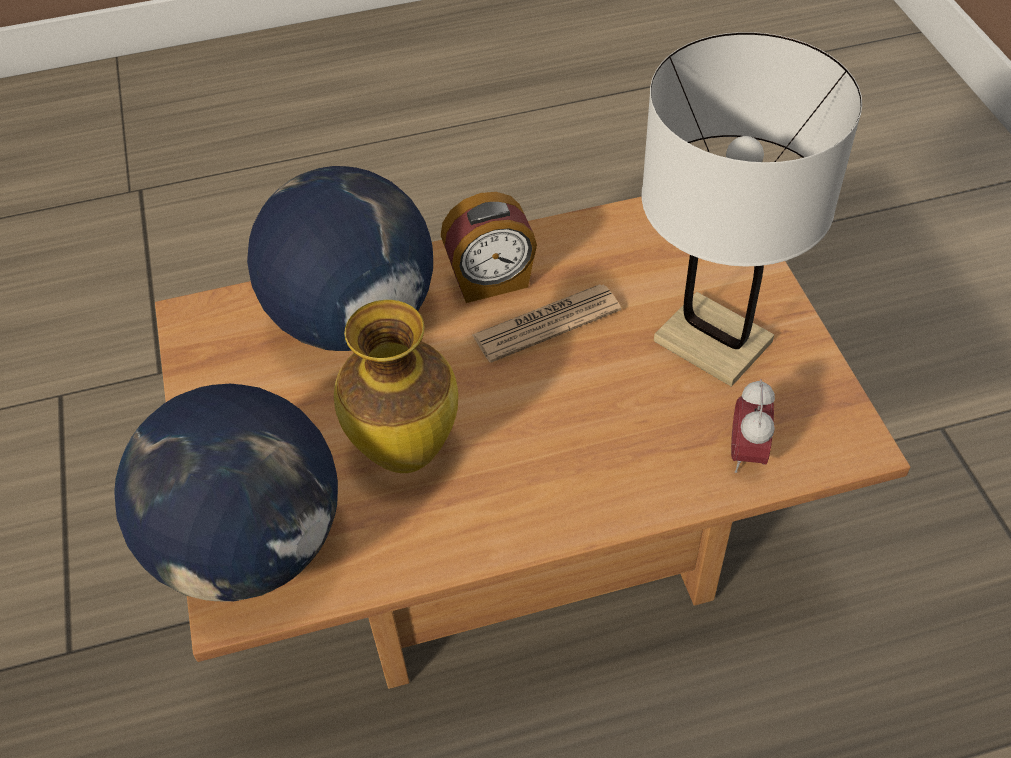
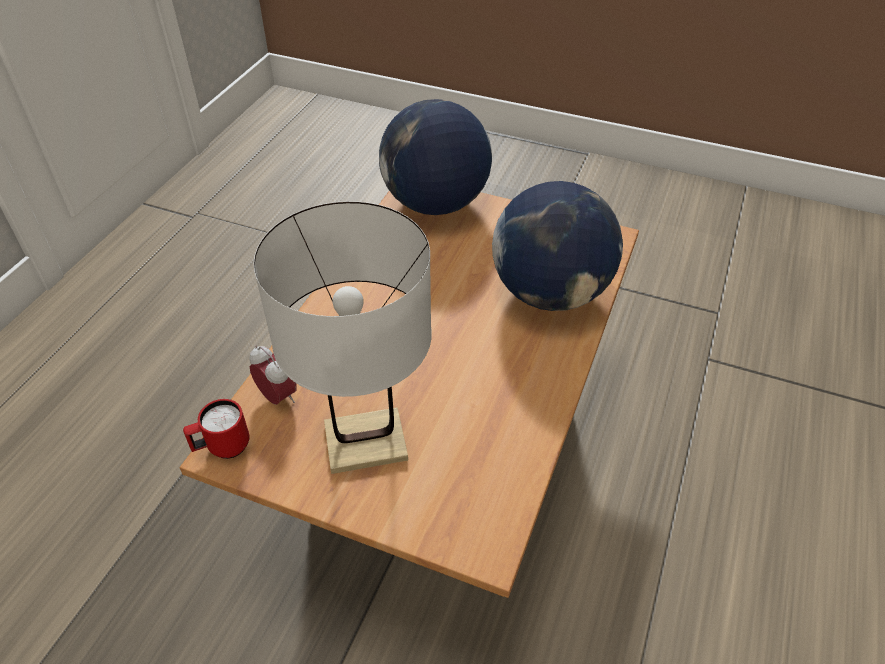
camera: 125 degrees right, 5 degrees down
vase [334,300,458,473] -> none
alarm clock [441,192,537,303] -> none
newspaper [472,284,621,363] -> none
none -> red mug [183,399,249,459]

